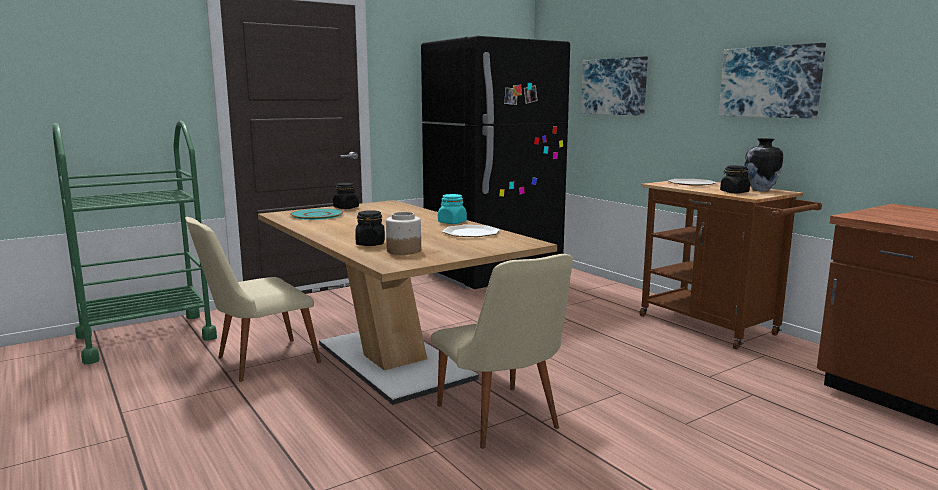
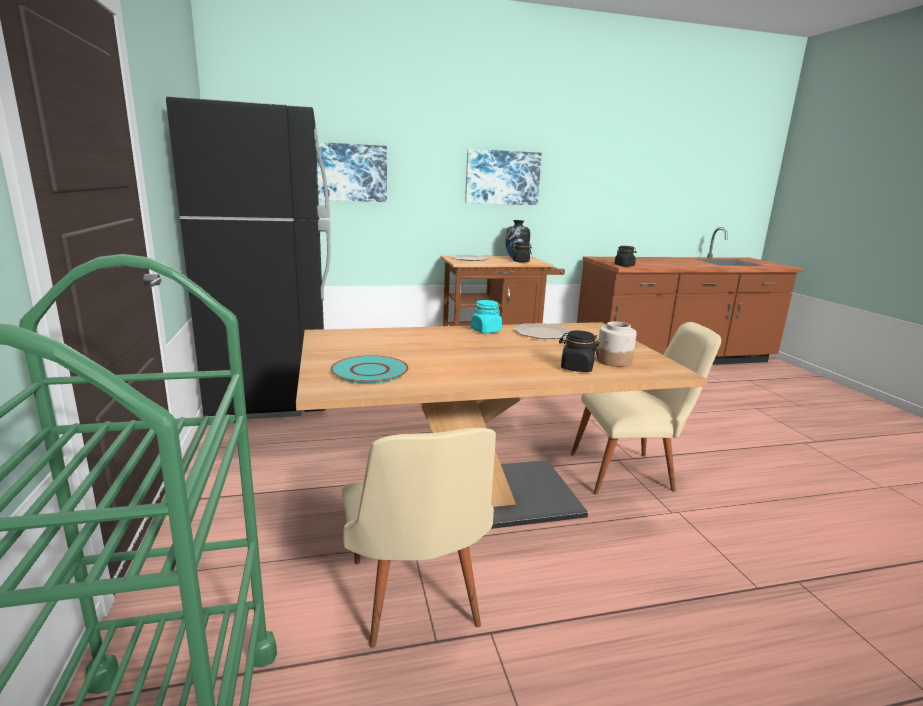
camera: 70 degrees left, 5 degrees up
black jar [333,183,359,209] -> black jar moved to [615,246,636,267]

